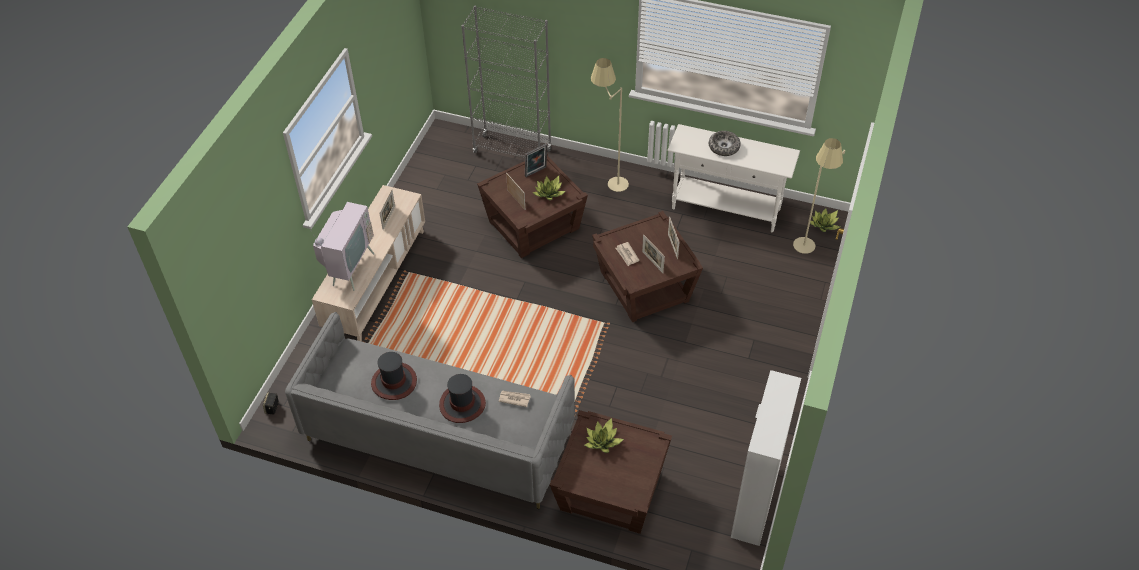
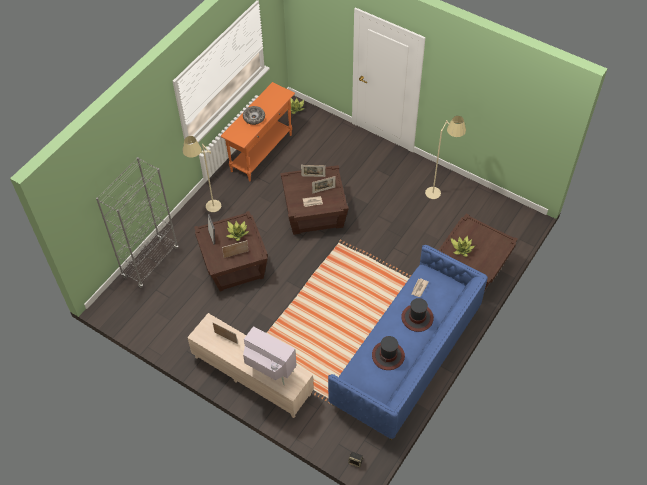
camera: 75 degrees left, 5 degrees up
grey sofa [285,312,575,509] -> blue sofa [328,245,488,440]
white console table [667,124,800,232] -> orange console table [221,82,295,182]
cabinet [731,370,801,546] -> none
beige floor lamp [793,138,845,254] -> beige floor lamp moved to [425,116,466,199]

